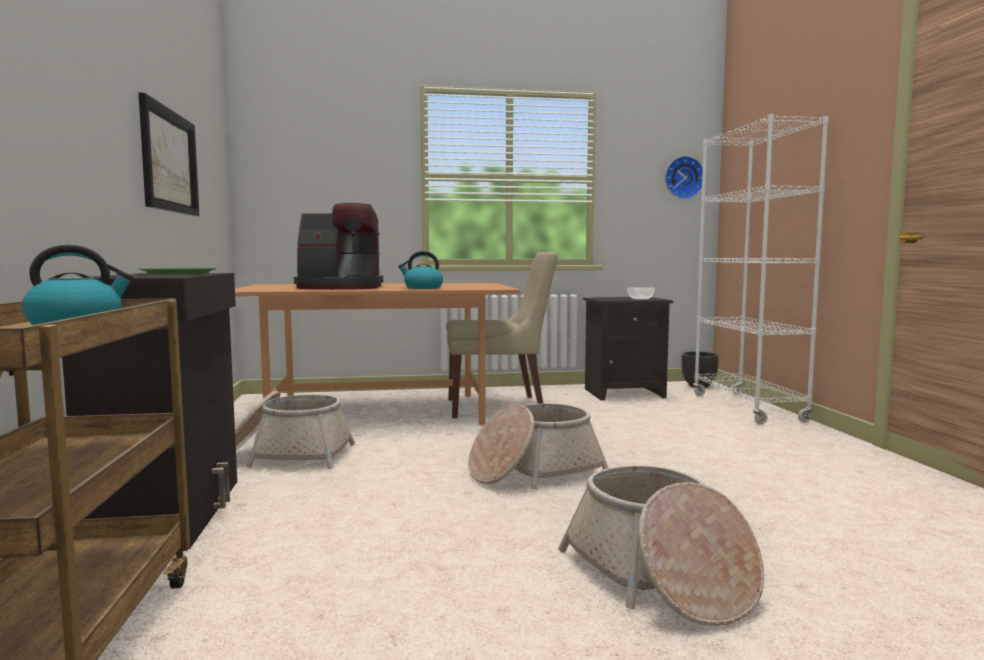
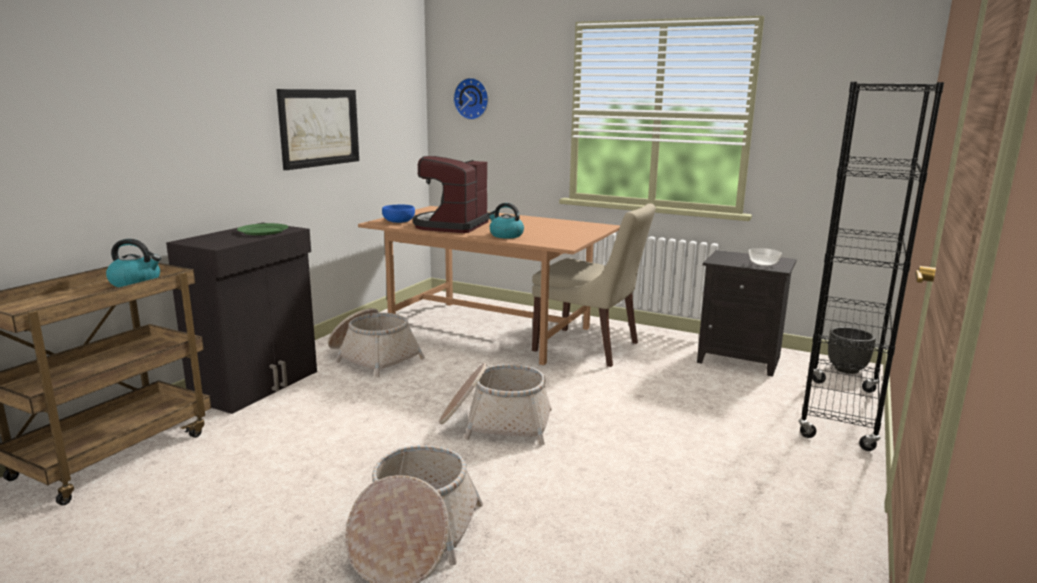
camera: 35 degrees right, 10 degrees up
coffee machine [294,203,383,290] -> coffee machine turned 75 degrees clockwise [413,156,490,233]
wall clock [665,156,703,199] -> wall clock moved to [453,78,489,120]
white bookcase [693,114,829,424] -> black bookcase [799,82,944,451]
none -> blue bowl [382,205,415,223]

